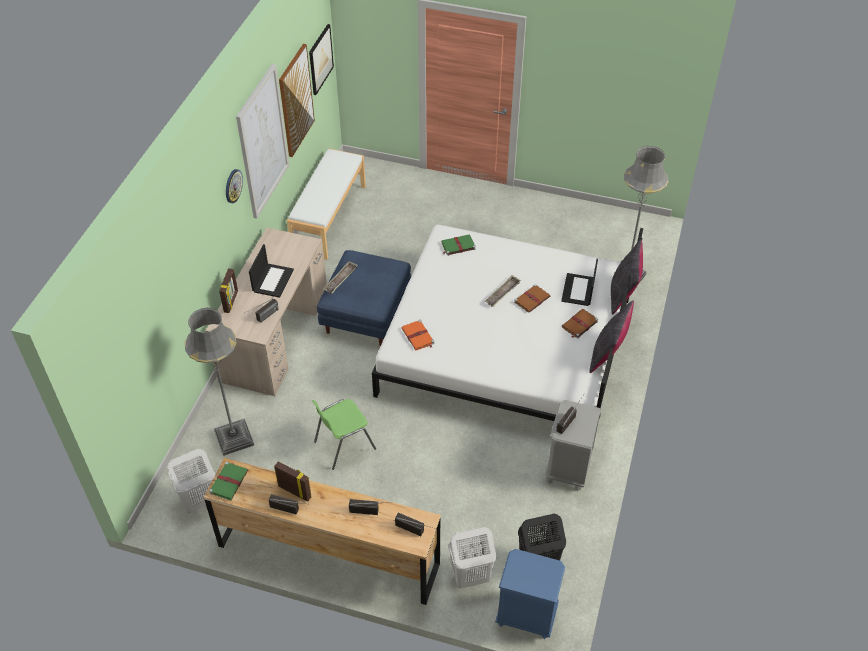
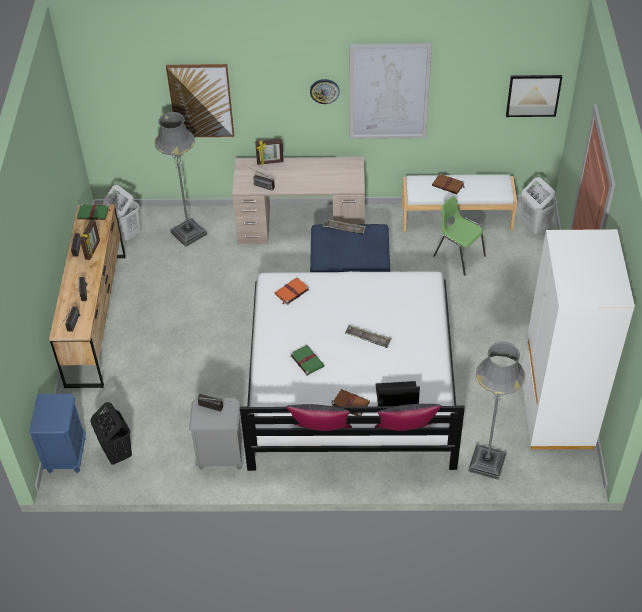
camera: 75 degrees right, 0 degrees up
laptop [249,244,294,298] -> none
picture [279,44,315,157] -> picture moved to [166,64,234,137]
green chair [312,399,376,470] -> green chair moved to [433,196,486,276]
green book [441,234,476,256] -> green book moved to [290,345,325,376]
white laundry basket [448,527,496,589] -> white laundry basket moved to [521,177,557,234]
brown book [514,284,550,313] -> brown book moved to [432,173,464,194]
none -> white wardrobe [522,229,635,449]

